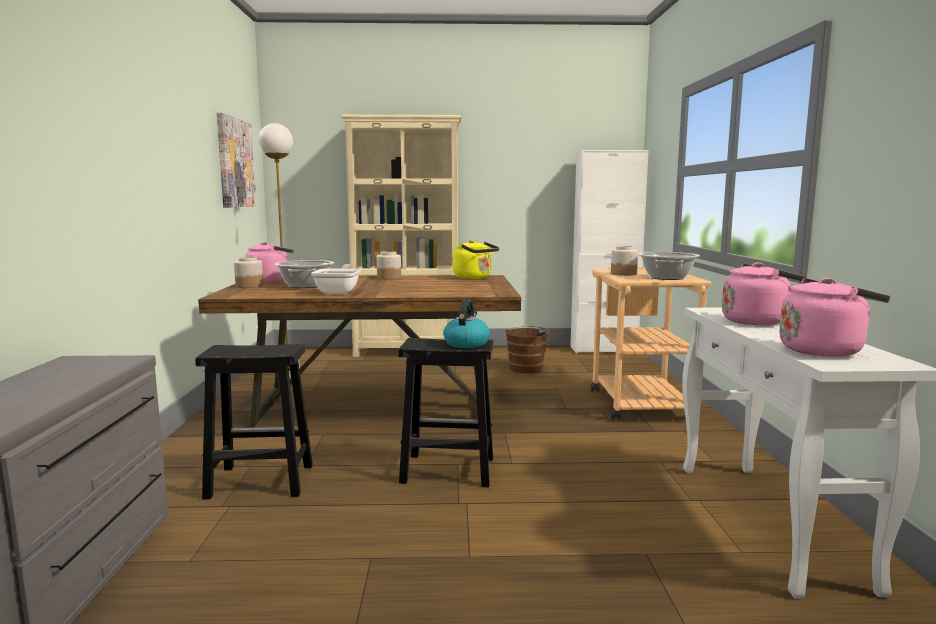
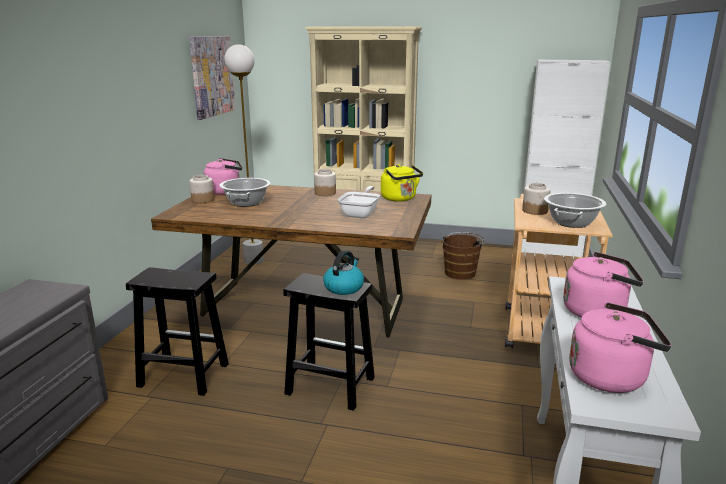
camera: 15 degrees right, 10 degrees up
frying pan [311,264,361,294] -> frying pan moved to [337,186,380,218]

